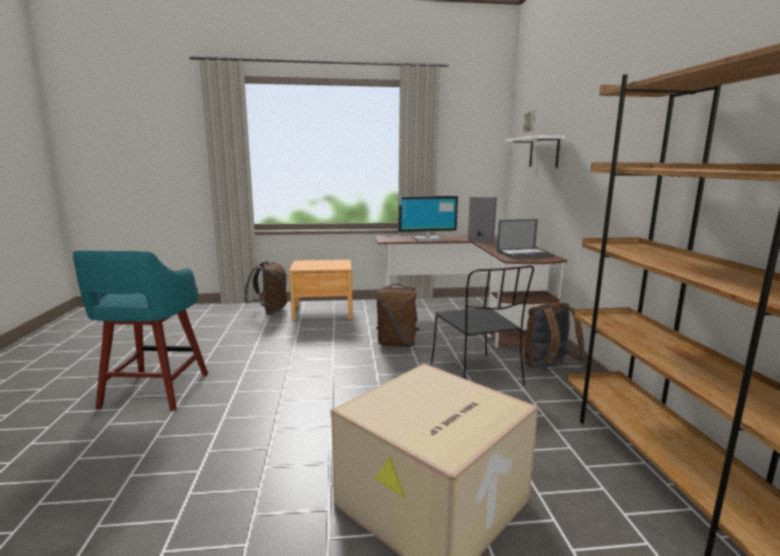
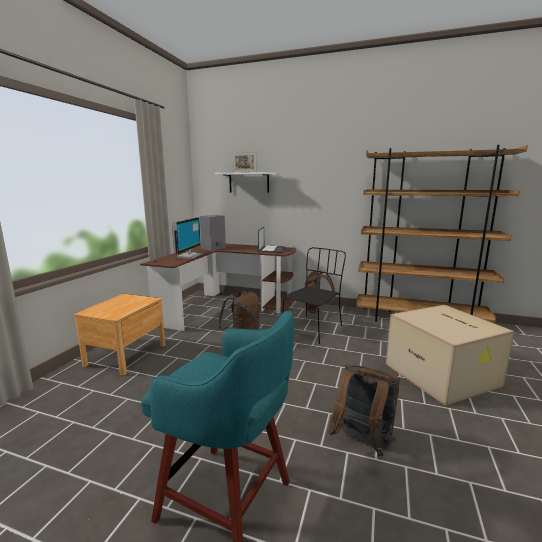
camera: 65 degrees left, 0 degrees up
brown backpack [245,261,287,315] -> brown backpack moved to [329,364,400,456]
black chair [431,265,534,385] -> black chair turned 60 degrees counterclockwise [282,247,346,344]

